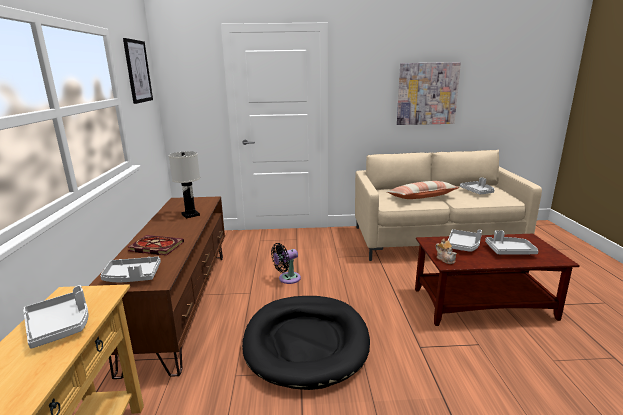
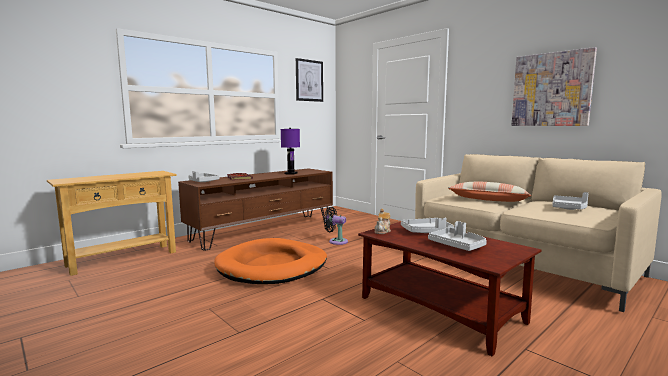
camera: 50 degrees right, 10 degrees down
grey tray [23,285,89,349] -> none
white table lamp [169,151,200,219] -> purple table lamp [281,128,300,175]
black dog bed [242,296,370,390] -> orange dog bed [214,238,327,284]

